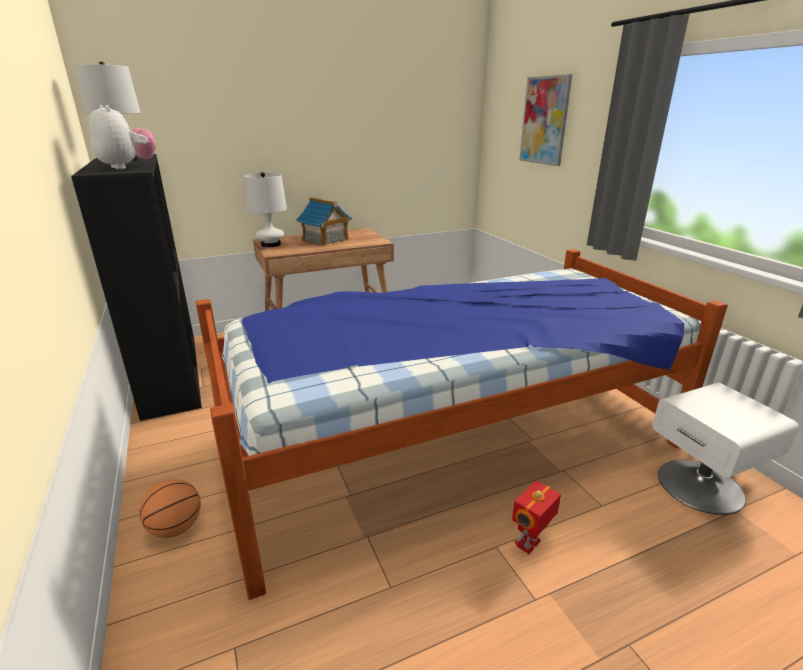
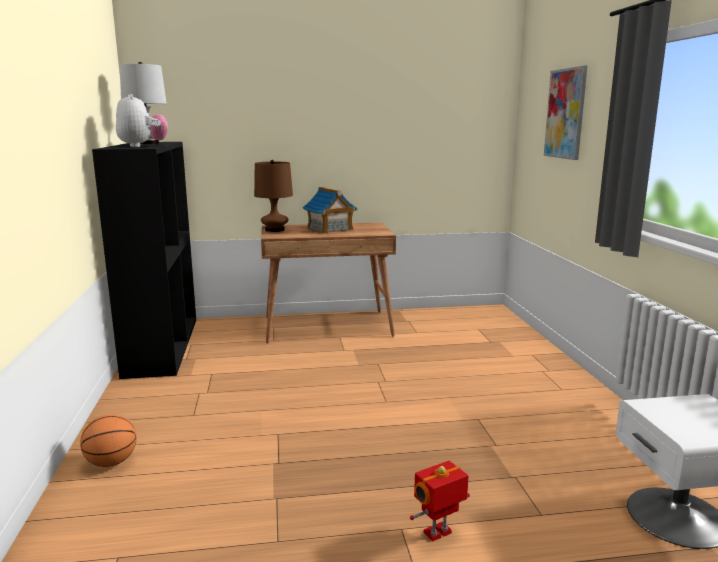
camera: 15 degrees right, 10 degrees down
bed [196,249,728,600] -> none
white table lamp [244,172,287,247] -> brown table lamp [254,160,293,232]

